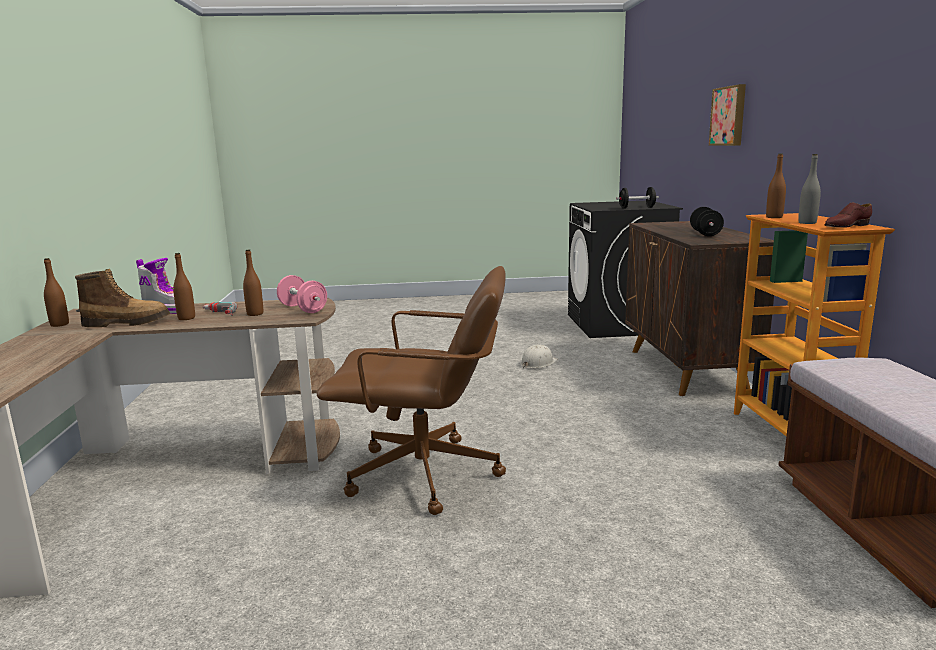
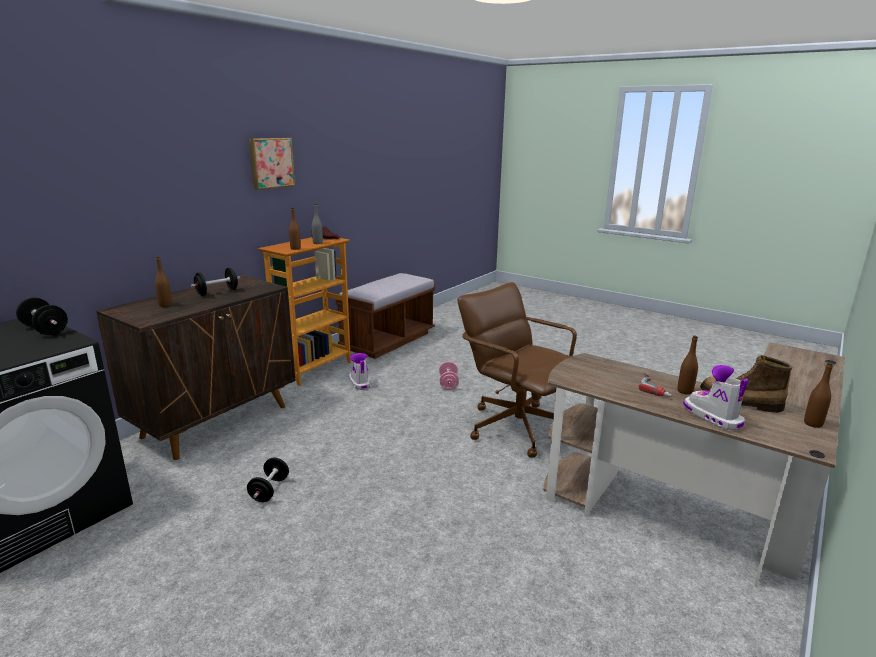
camera: 140 degrees left, 5 degrees up
brown bottle [243,250,263,316] -> brown bottle moved to [155,257,172,307]
pink dumbbell [277,275,327,313] -> pink dumbbell moved to [439,361,459,390]
white hard hat [520,345,558,369] -> black dumbbell [247,458,289,502]
picture [709,84,746,146] -> picture moved to [249,138,295,190]
none -> boot [349,353,370,390]

